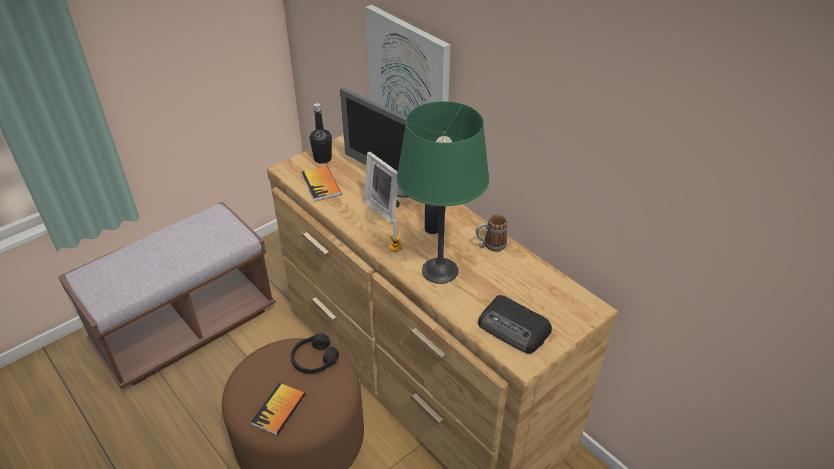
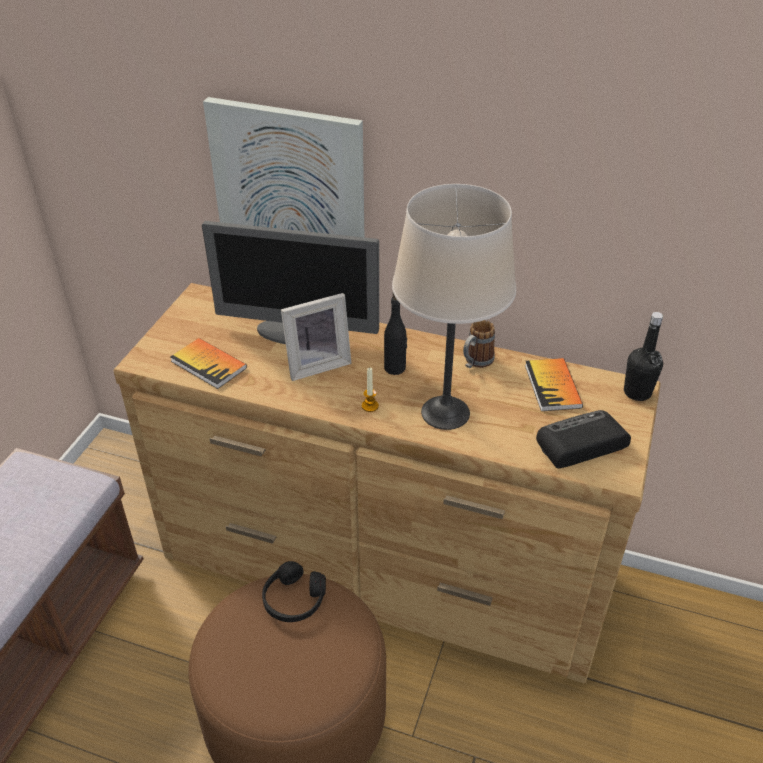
camera: 30 degrees left, 0 degrees up
book [251,383,305,435] -> book moved to [525,358,583,411]
black bottle [310,103,332,164] -> black bottle moved to [624,312,663,401]
picture frame [363,152,400,224] -> picture frame turned 45 degrees counterclockwise [281,293,352,381]
green table lamp [397,101,489,284] -> beige table lamp [392,184,516,430]
radio [478,295,552,353] -> radio turned 150 degrees clockwise [536,410,631,468]

